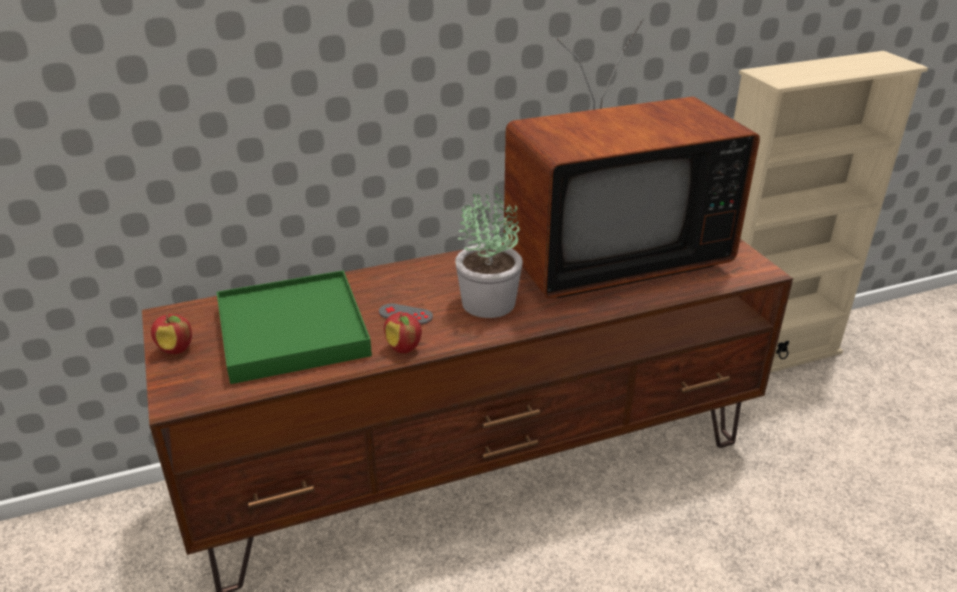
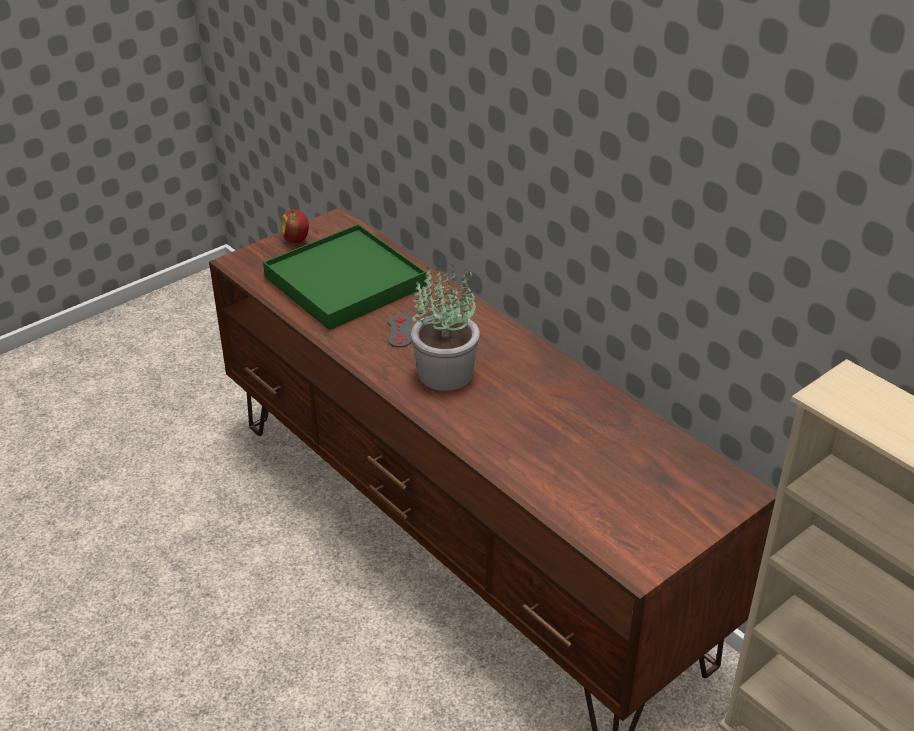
camera: 70 degrees right, 5 degrees up
apple [384,312,422,353] -> none
television [504,19,760,298] -> none

